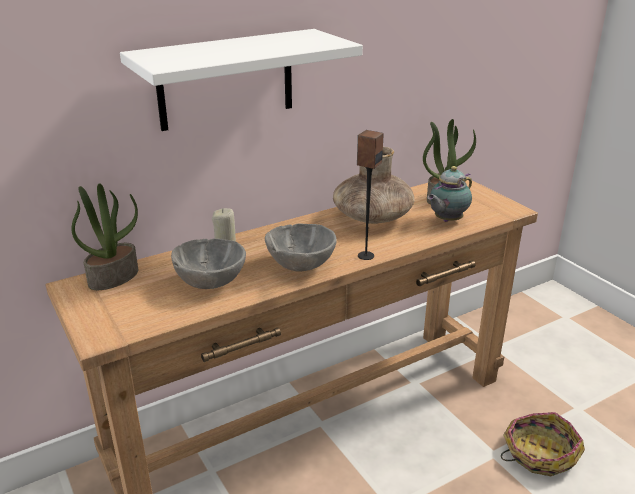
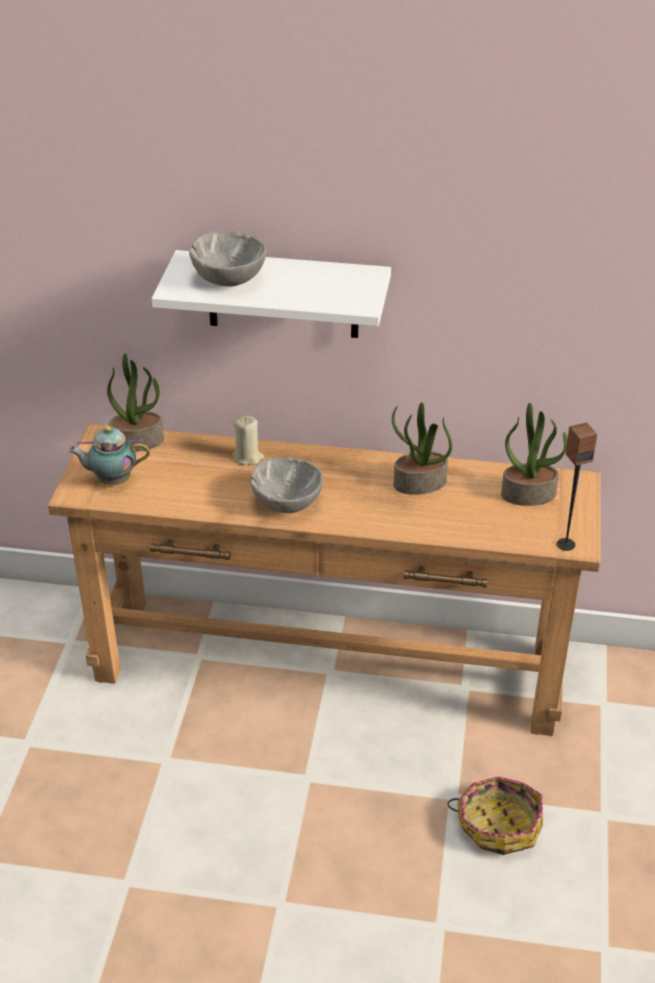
camera: 40 degrees right, 10 degrees up
grey bowl [171,238,246,289] -> grey bowl moved to [189,231,266,286]
brown vase [333,147,415,224] -> potted plant [392,402,453,495]
speaker [357,130,384,260] -> speaker moved to [557,422,597,551]
teapot [427,166,472,222] -> teapot moved to [68,426,150,485]

